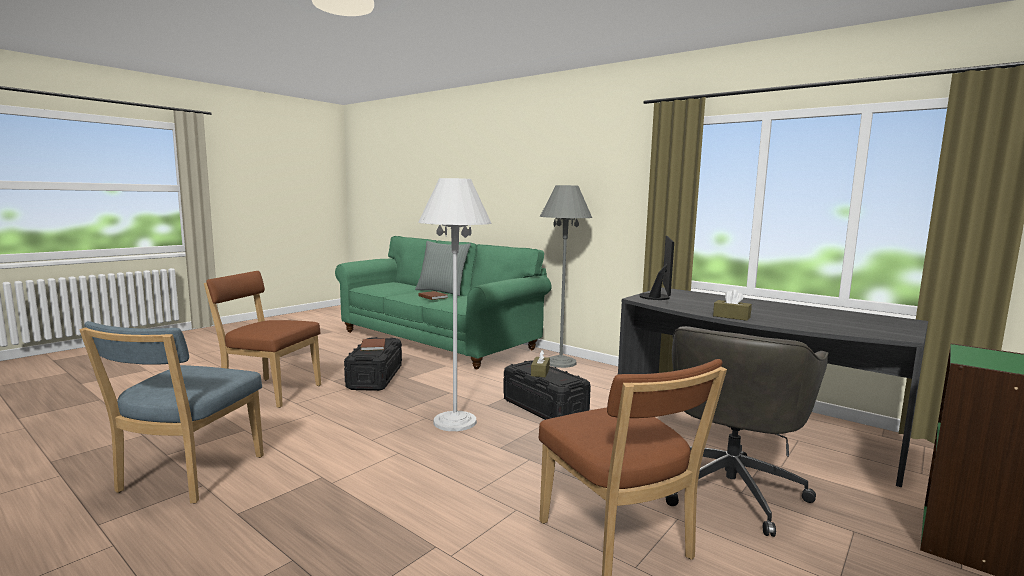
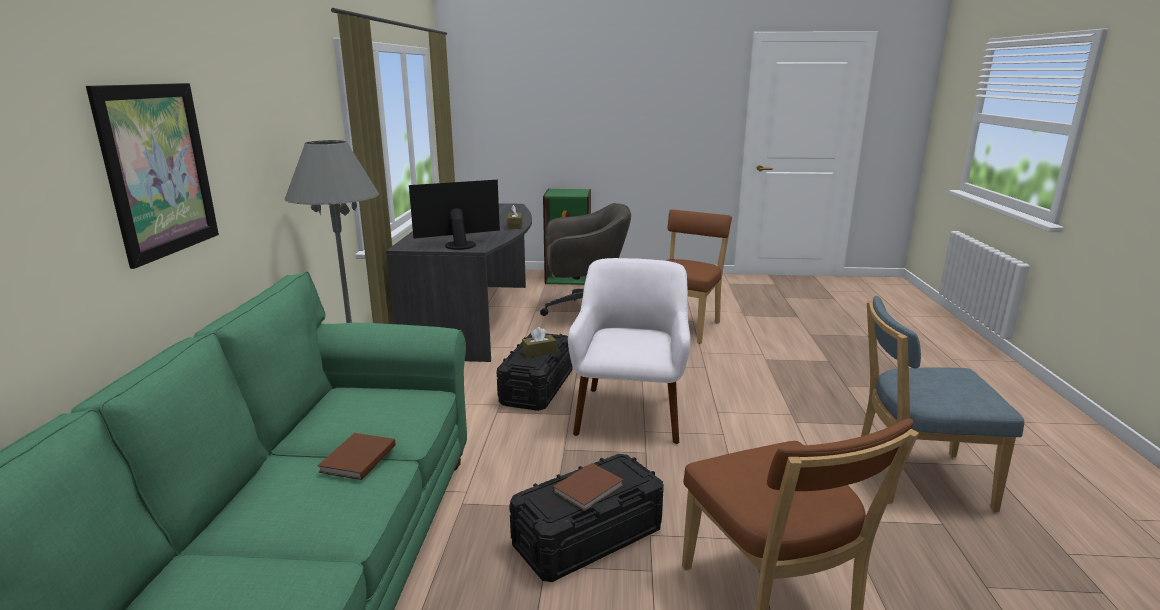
camera: 125 degrees left, 10 degrees up
blue chair [79,321,264,503] -> blue chair turned 150 degrees counterclockwise [861,296,1024,512]
grey pillow [415,241,471,296] -> none
white floor lamp [418,178,492,431] -> white armchair [568,258,691,444]
none -> picture [86,83,219,269]

